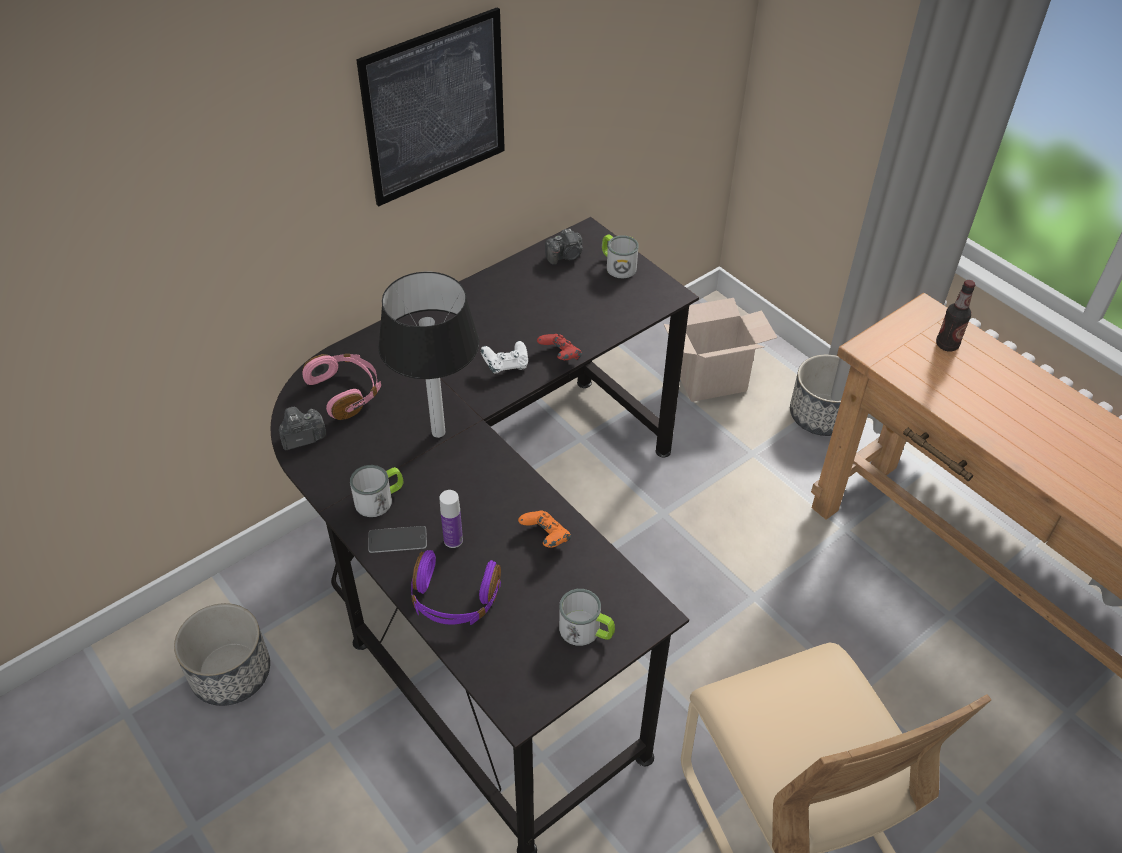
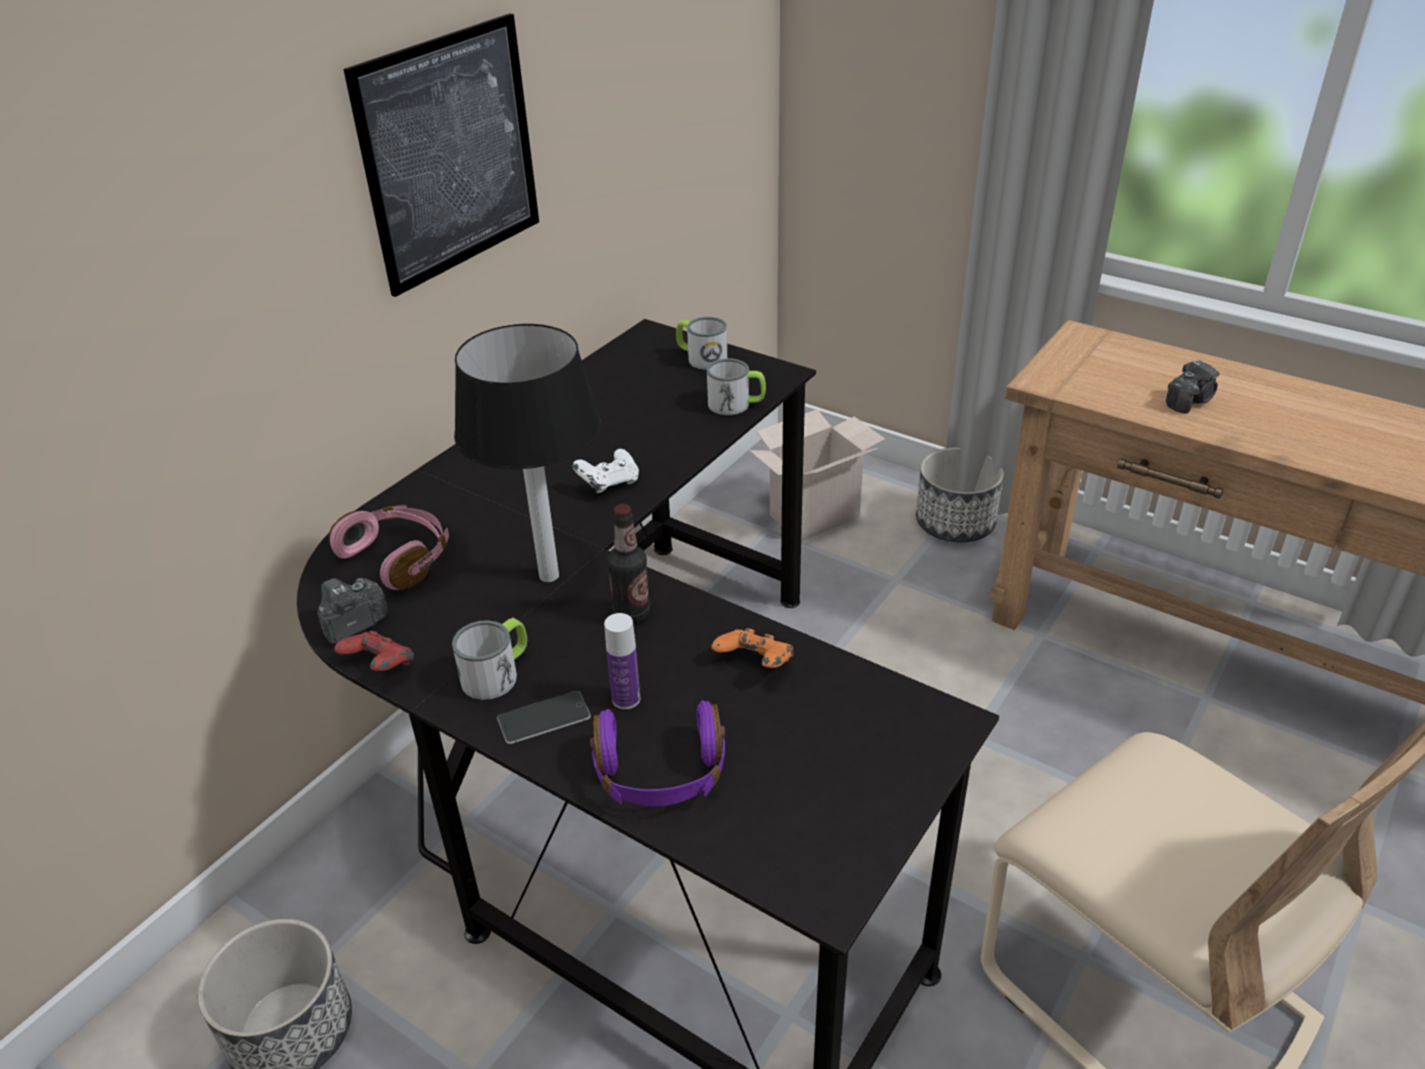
camera: 15 degrees left, 10 degrees down
red game controller [537,334,582,360] -> red game controller moved to [334,631,414,671]
camera [545,229,583,265] -> camera moved to [1166,359,1220,414]
mug [559,589,615,646] -> mug moved to [707,359,766,415]
bottle [936,280,975,352] -> bottle moved to [607,504,650,624]

